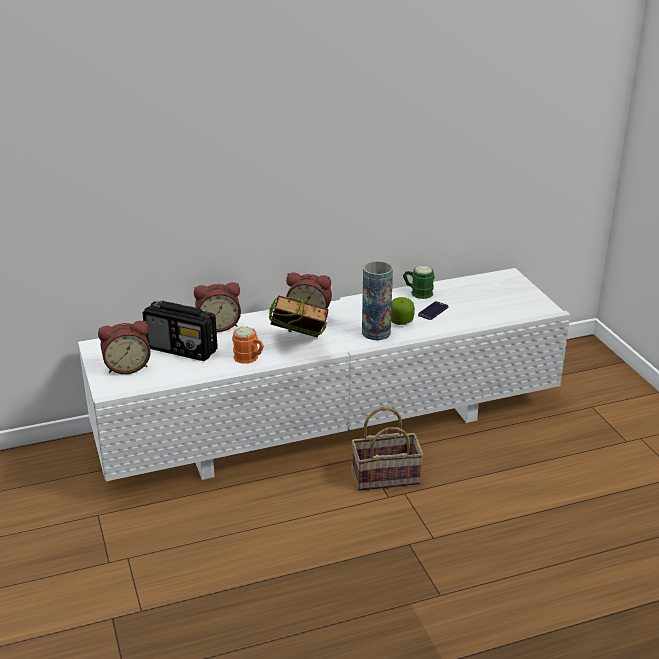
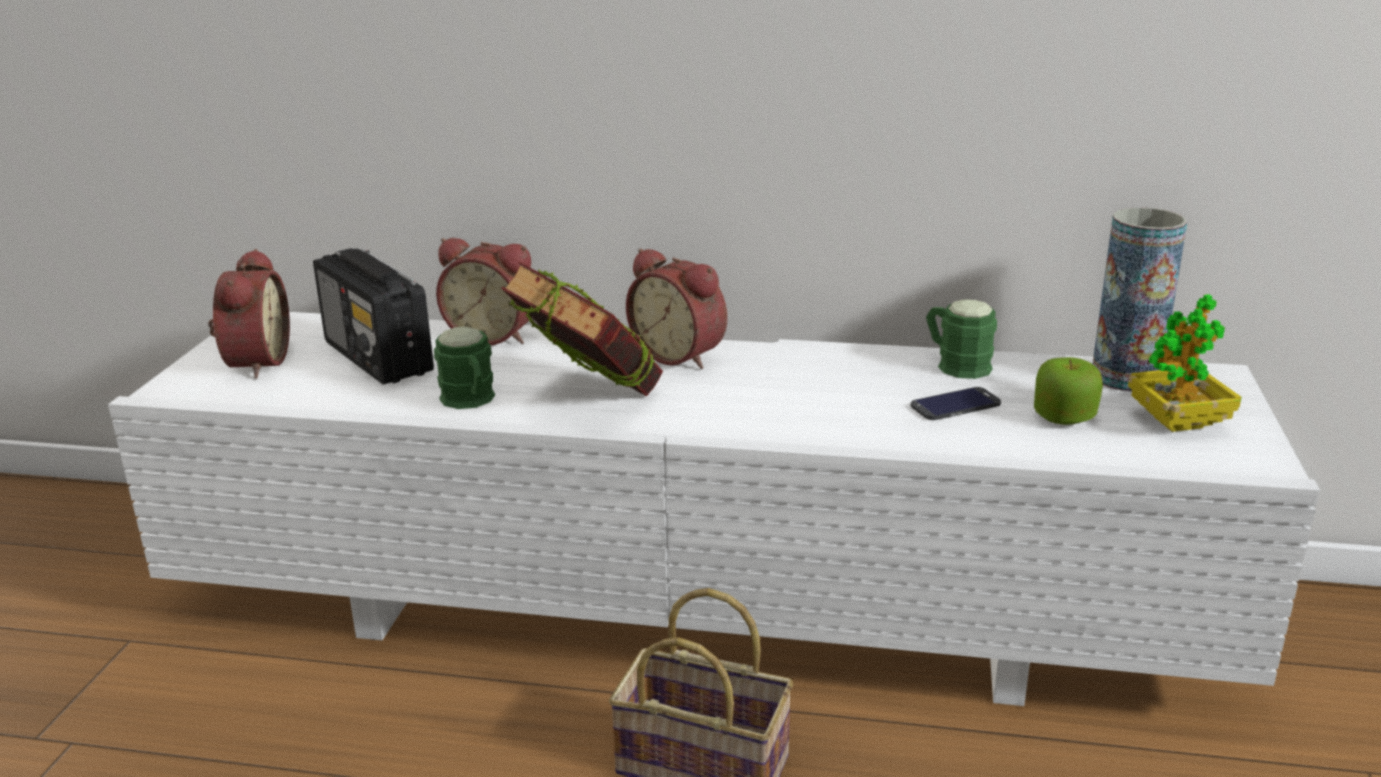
camera: 30 degrees right, 5 degrees down
alarm clock [98,321,151,374] -> alarm clock turned 105 degrees counterclockwise [208,249,290,379]
orange mug [232,327,264,364] -> green mug [434,327,496,409]
vase [362,261,393,340] -> vase moved to [1093,207,1187,391]
apple [391,297,415,325] -> apple moved to [1034,357,1103,425]
none -> potted plant [1128,294,1242,432]

